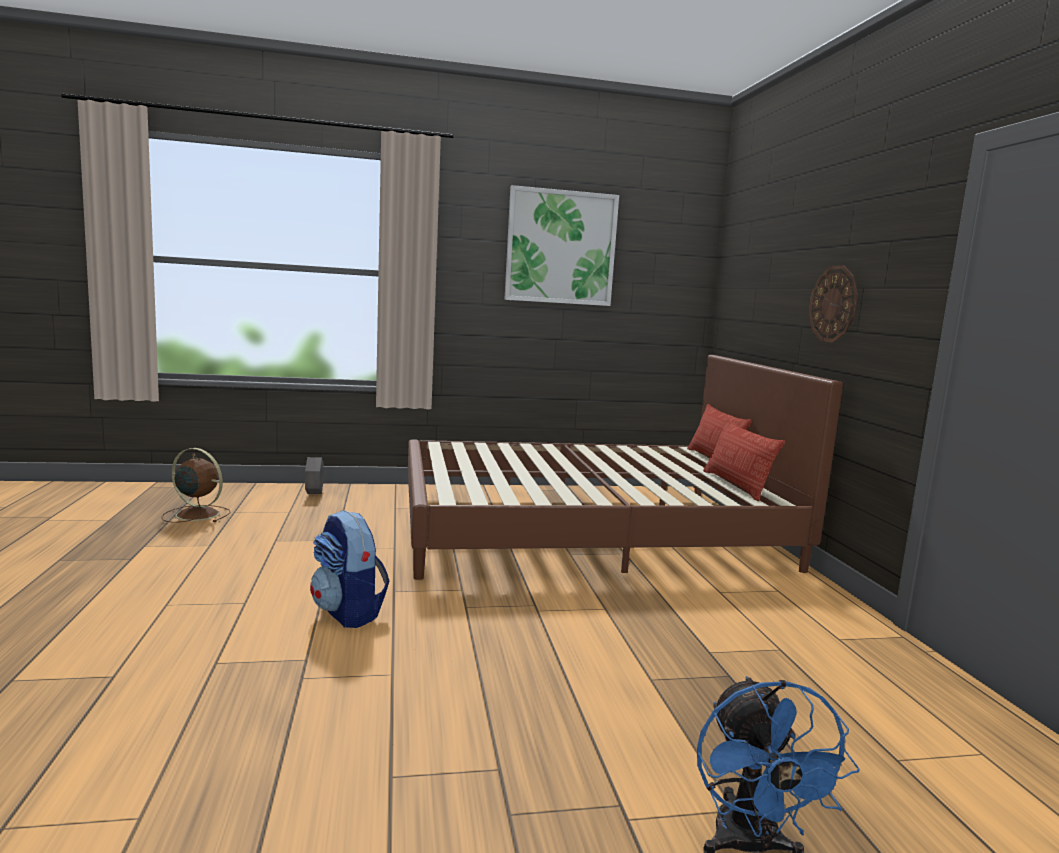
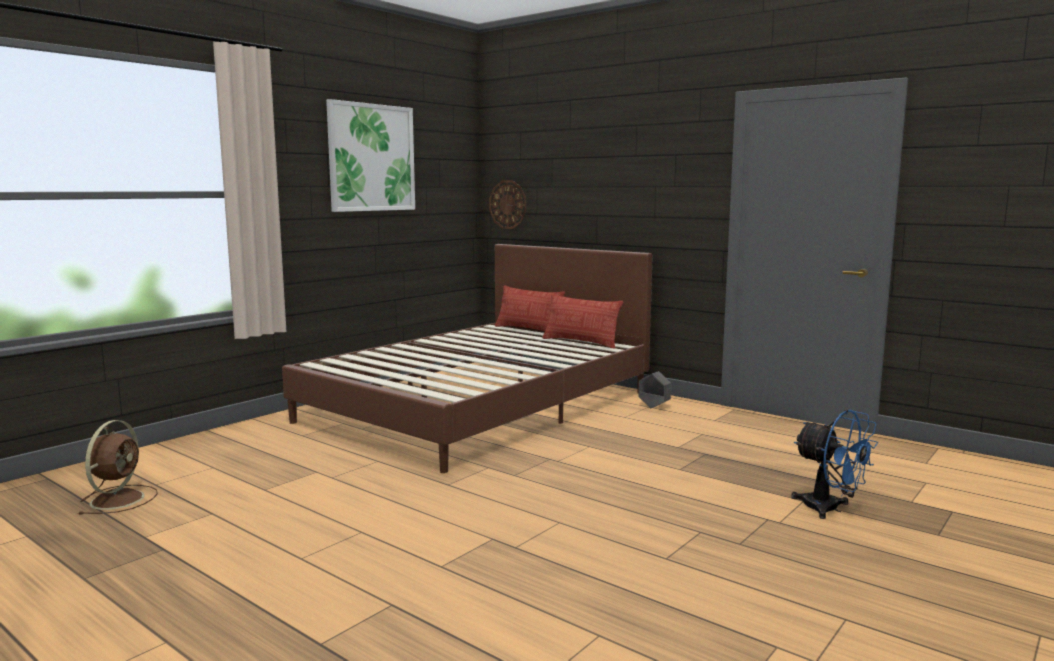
camera: 40 degrees left, 0 degrees up
brown fan [161,448,230,523] -> brown fan turned 120 degrees clockwise [79,420,158,515]
grey planter [305,457,324,494] -> grey planter moved to [638,371,671,408]
backpack [310,510,390,628] -> none
wall clock [809,265,858,343] -> wall clock moved to [489,180,526,229]

